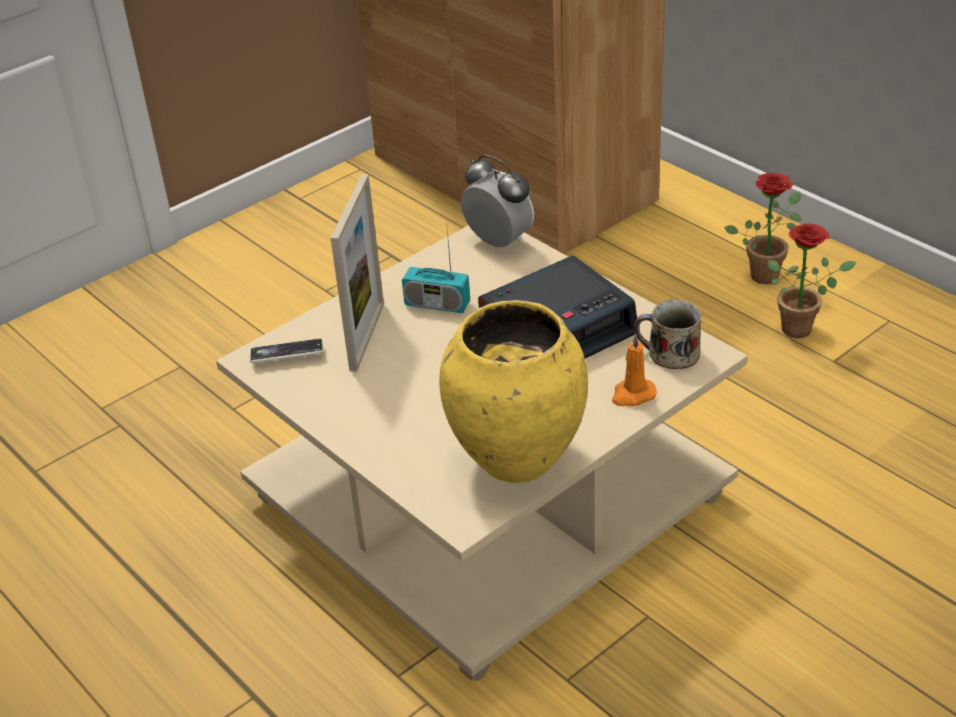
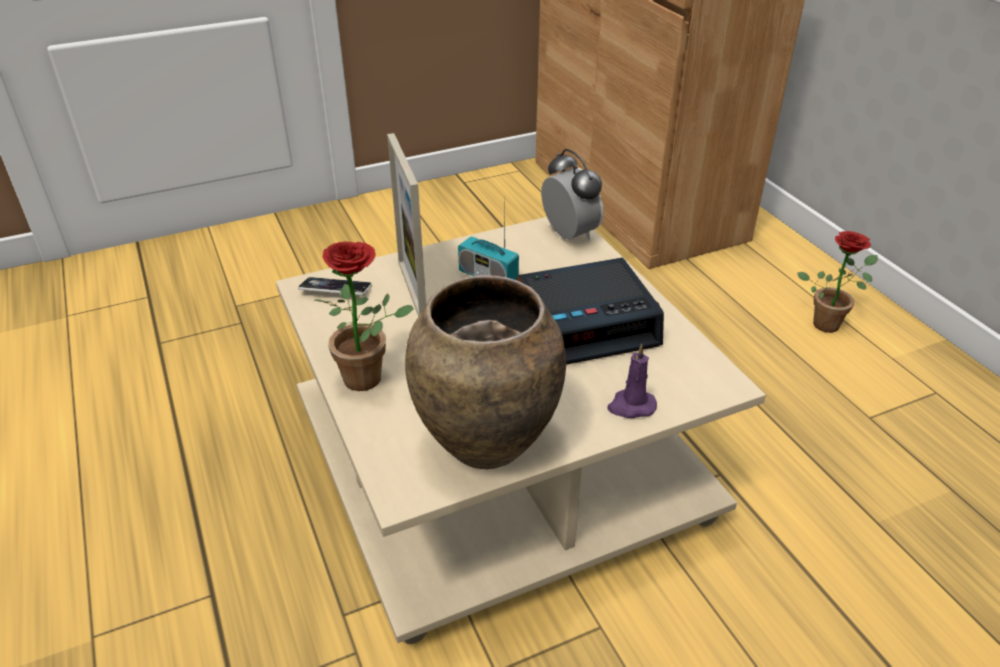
camera: 15 degrees right, 0 degrees up
picture frame [330,174,384,372] -> picture frame turned 135 degrees clockwise [387,133,426,316]
yellow vase [439,300,588,483] -> brown vase [405,275,566,469]
orange candle [612,333,656,406] -> purple candle [607,343,657,418]
mug [634,300,702,369] -> none
potted plant [768,223,857,338] -> potted plant moved to [315,242,414,391]

